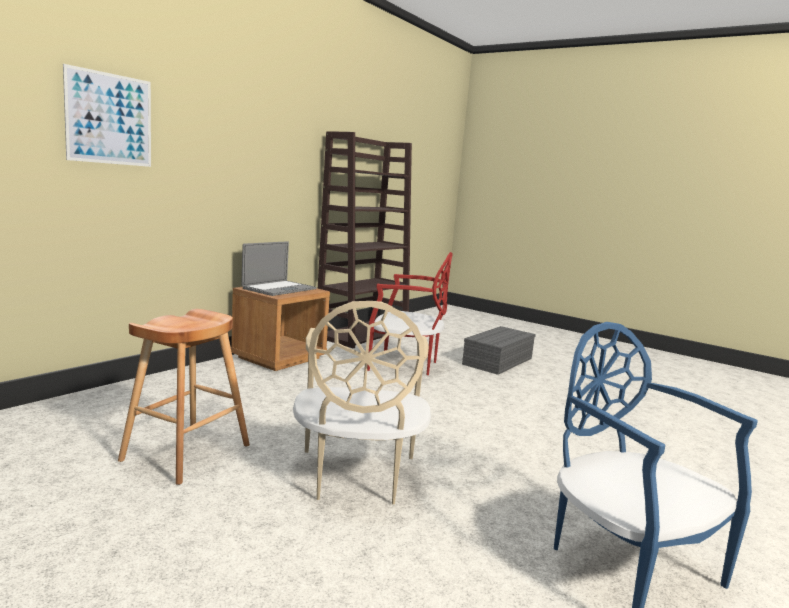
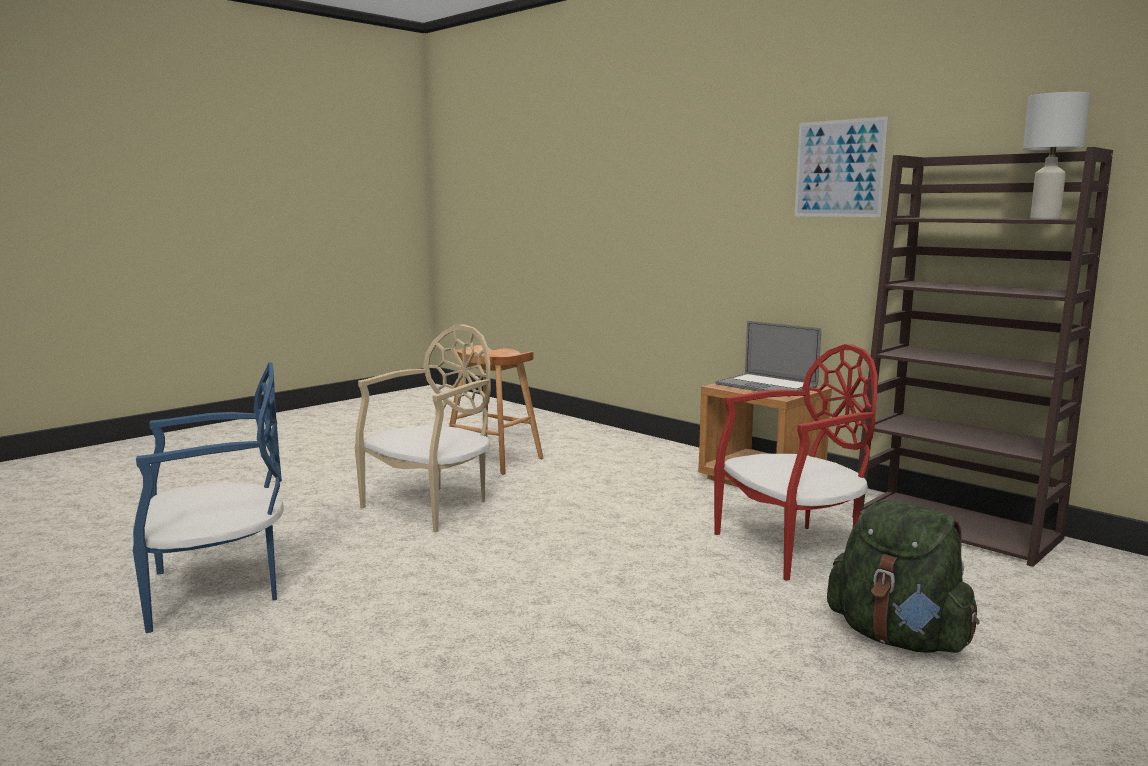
camera: 100 degrees right, 0 degrees up
picture [63,64,151,167] -> picture moved to [795,116,889,217]
beige chair [293,301,431,505] -> beige chair turned 120 degrees clockwise [355,324,491,532]
red chair [367,252,453,375] -> red chair turned 135 degrees counterclockwise [714,344,877,581]
grey storage box [462,326,536,375] -> green backpack [827,500,980,653]
none -> white table lamp [1023,92,1091,219]

